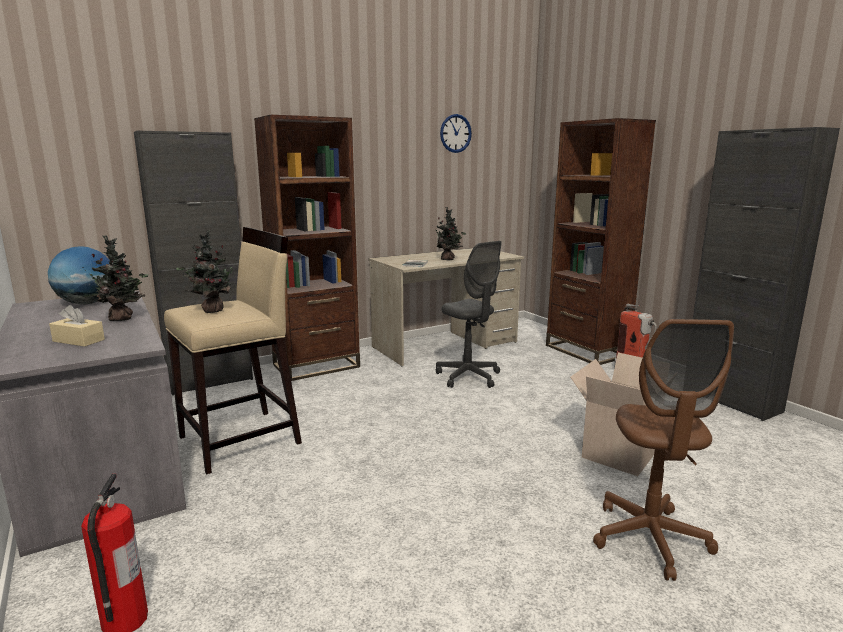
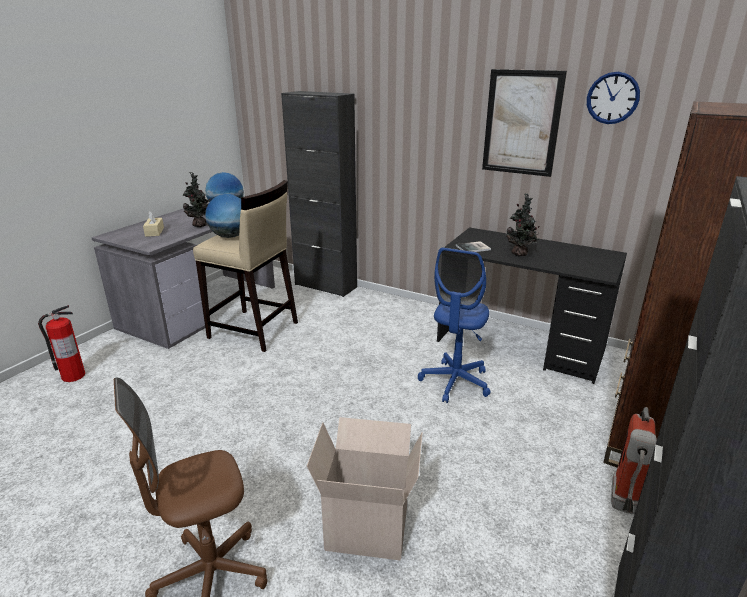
camera: 60 degrees right, 10 degrees up
potted plant [176,230,237,313] -> globe [205,194,241,238]
brown bookcase [254,115,360,381] -> none
beige desk [369,248,524,366] -> black desk [437,227,627,384]
grey office chair [436,241,502,388] -> blue office chair [418,247,490,403]
none -> picture [482,69,567,177]

